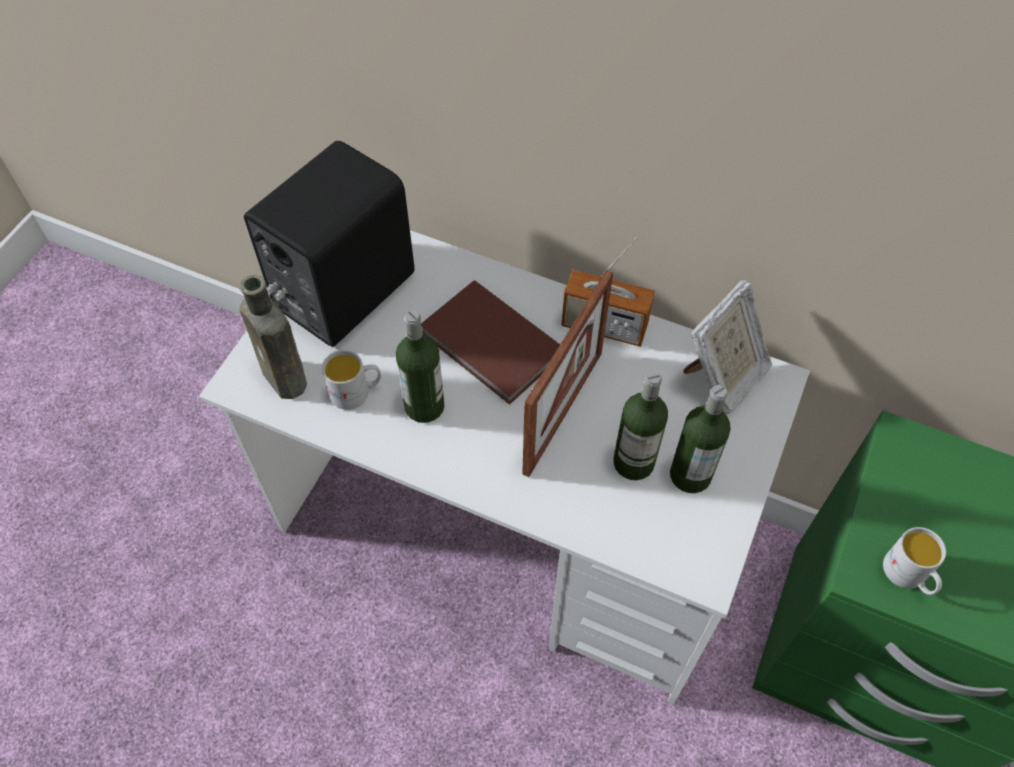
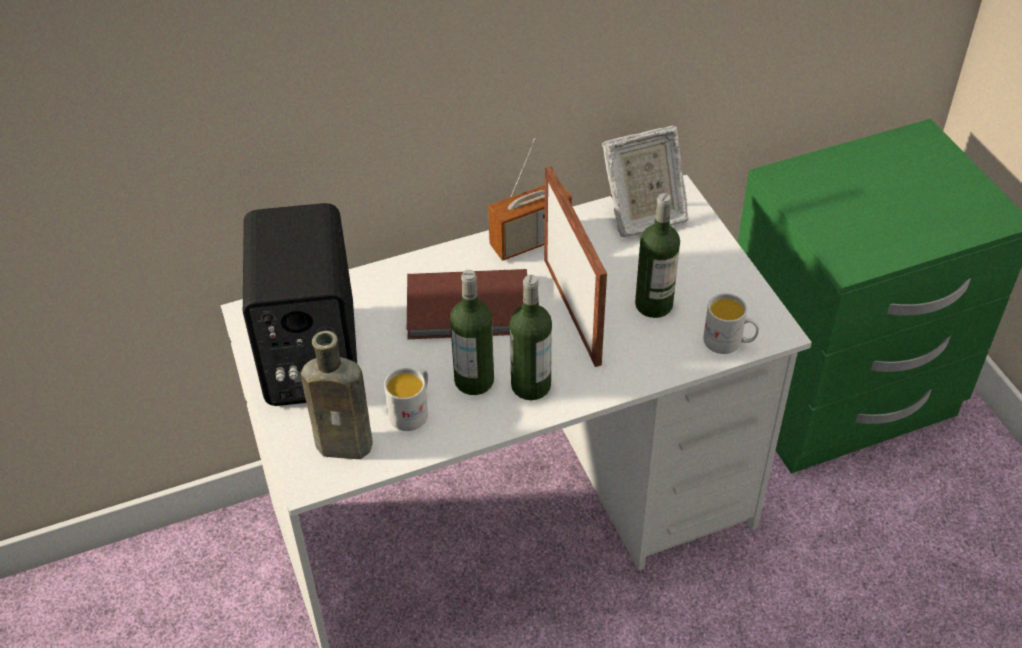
camera: 45 degrees left, 10 degrees down
bottle [670,385,731,493] -> bottle moved to [510,275,552,400]
picture frame [683,280,773,414] -> picture frame turned 75 degrees clockwise [602,125,689,237]
white mug [883,527,946,595] -> white mug moved to [703,293,759,354]

